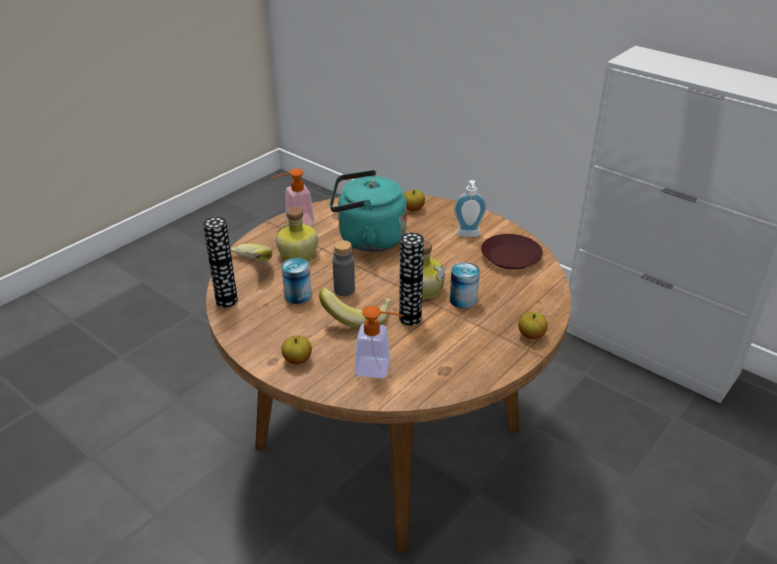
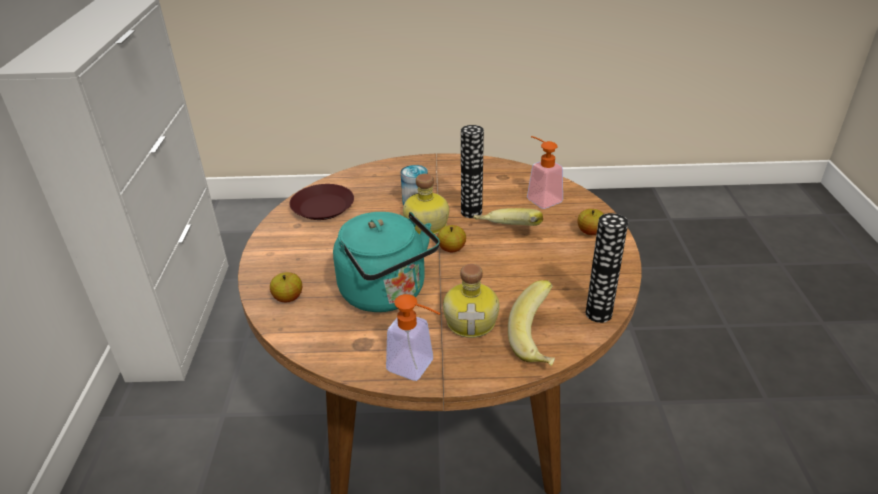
camera: 130 degrees left, 0 degrees up
can [281,258,312,304] -> none
grey bottle [333,240,355,296] -> none
soap dispenser [454,180,487,237] -> none
apple [518,312,548,339] -> apple moved to [437,225,466,252]

